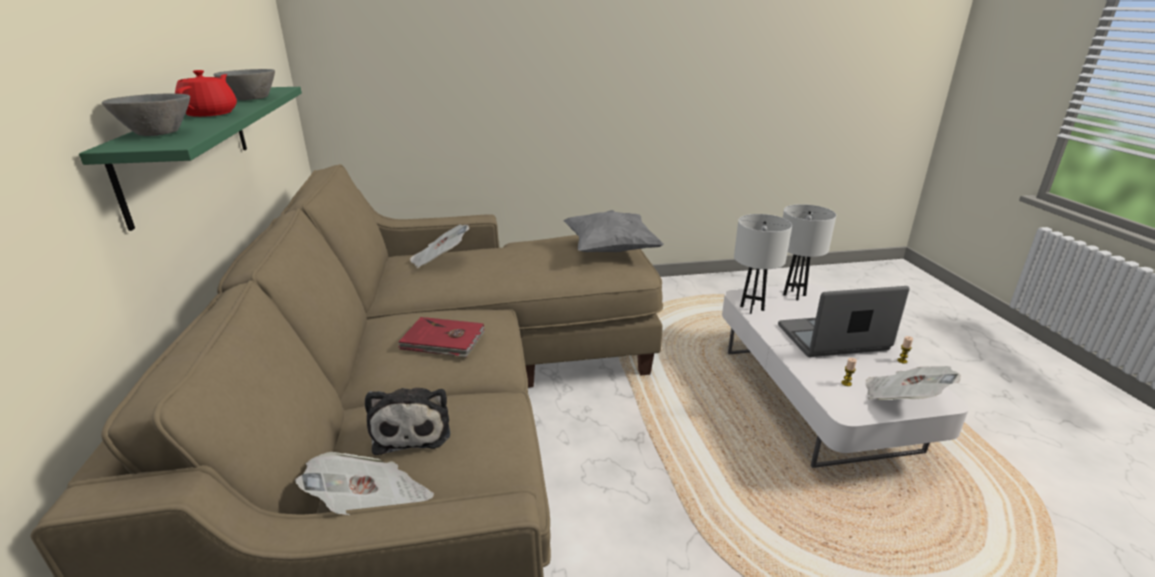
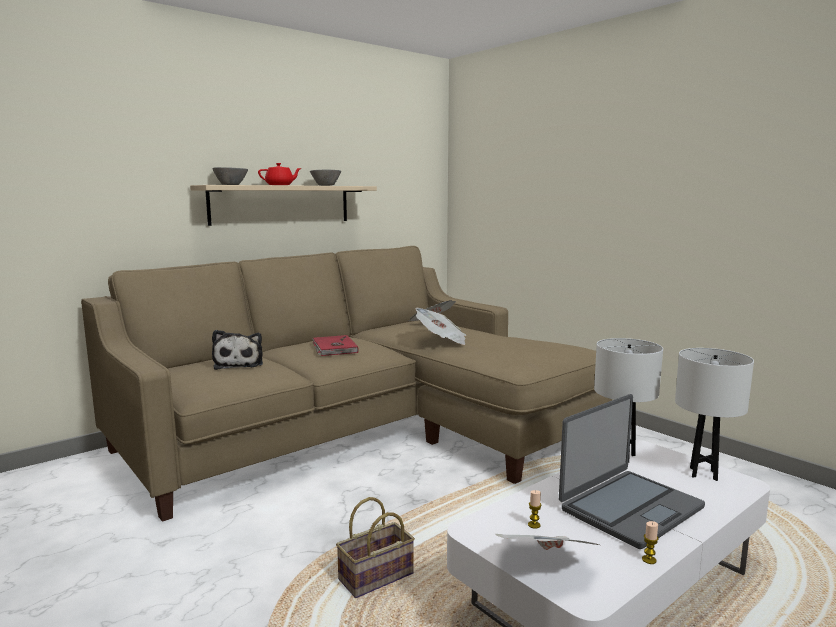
camera: 60 degrees right, 15 degrees down
green shelf [79,87,302,231] -> beige shelf [190,185,377,226]
newspaper [295,452,434,515] -> newspaper moved to [415,308,466,345]
plush toy [365,388,450,455] -> plush toy turned 60 degrees counterclockwise [212,330,263,370]
grey pillow [563,210,664,252] -> none
laptop [778,286,910,357] -> laptop turned 90 degrees clockwise [559,394,705,549]
none -> basket [336,497,415,598]

